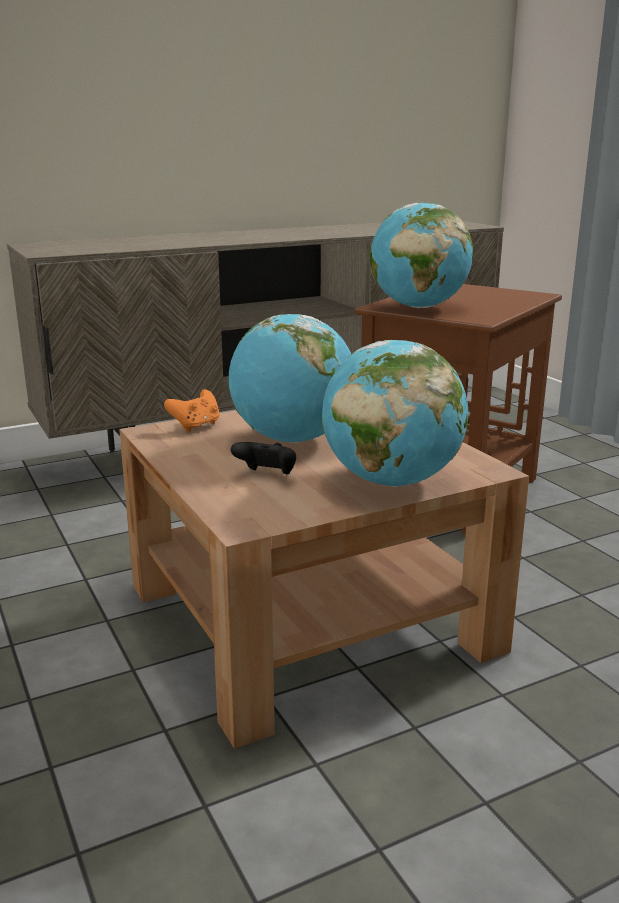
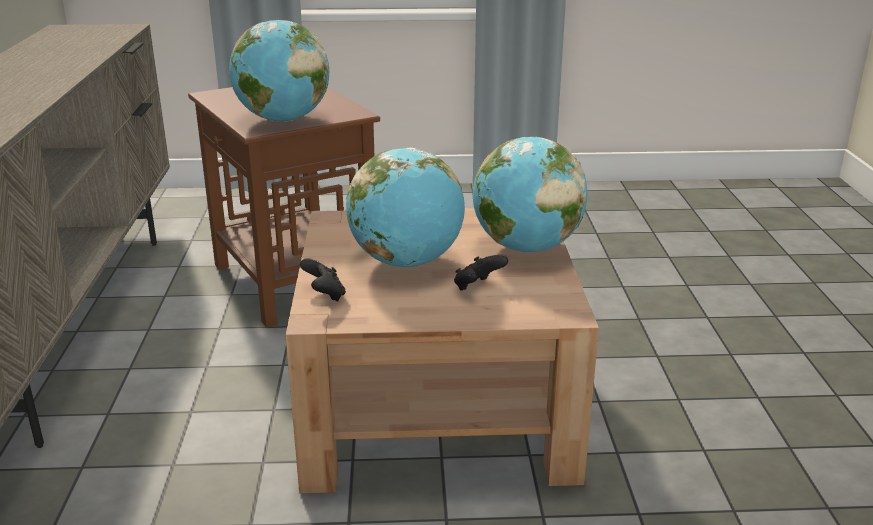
camera: 65 degrees left, 5 degrees up
orange game controller [164,389,220,432] -> black game controller [300,258,346,301]

